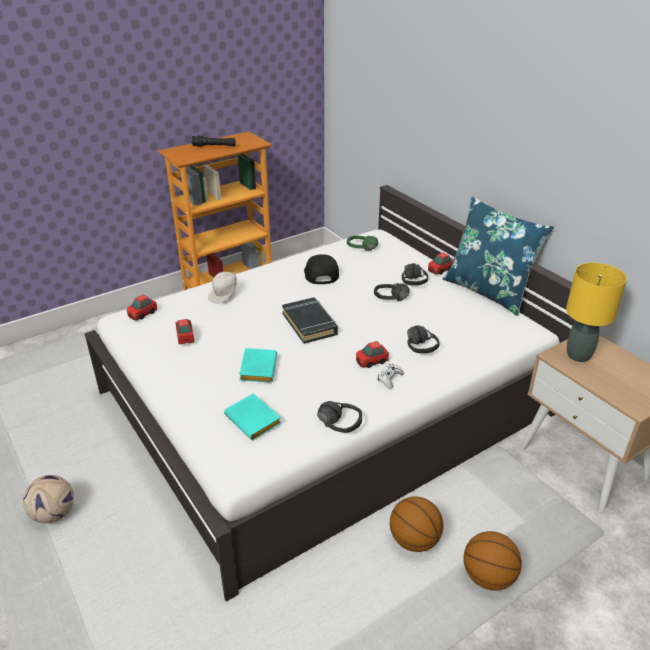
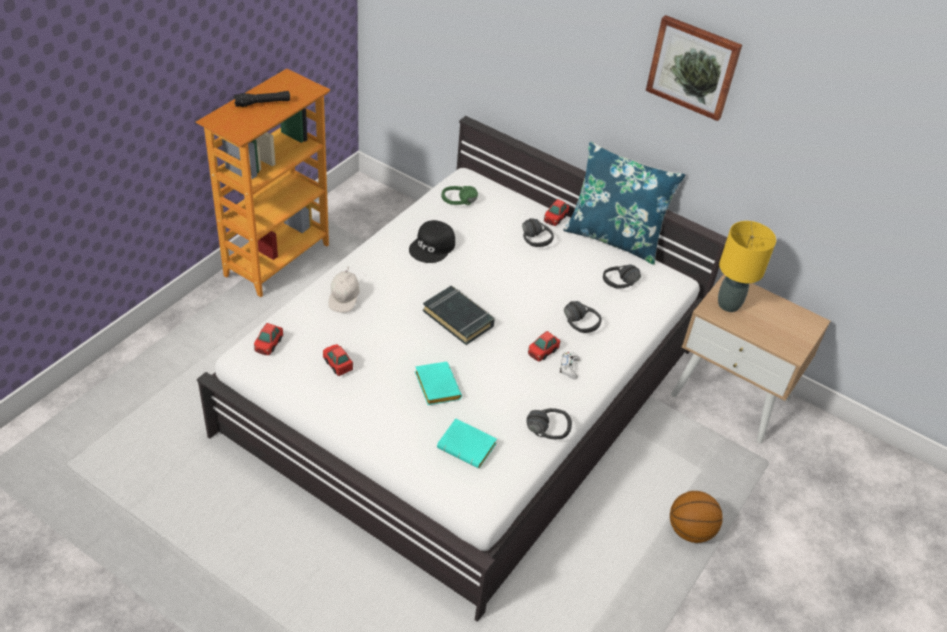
camera: 25 degrees left, 10 degrees up
football [23,475,74,523] -> none
black cap [304,254,339,284] -> black cap turned 120 degrees counterclockwise [409,220,455,263]
black headphones [374,283,410,301] -> black headphones moved to [603,265,641,289]
basketball [390,497,443,552] -> none
none -> picture [646,15,742,121]

